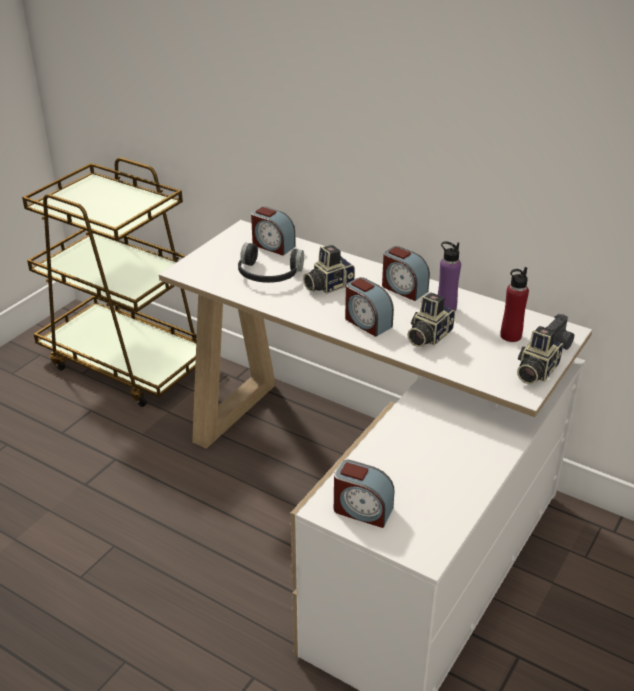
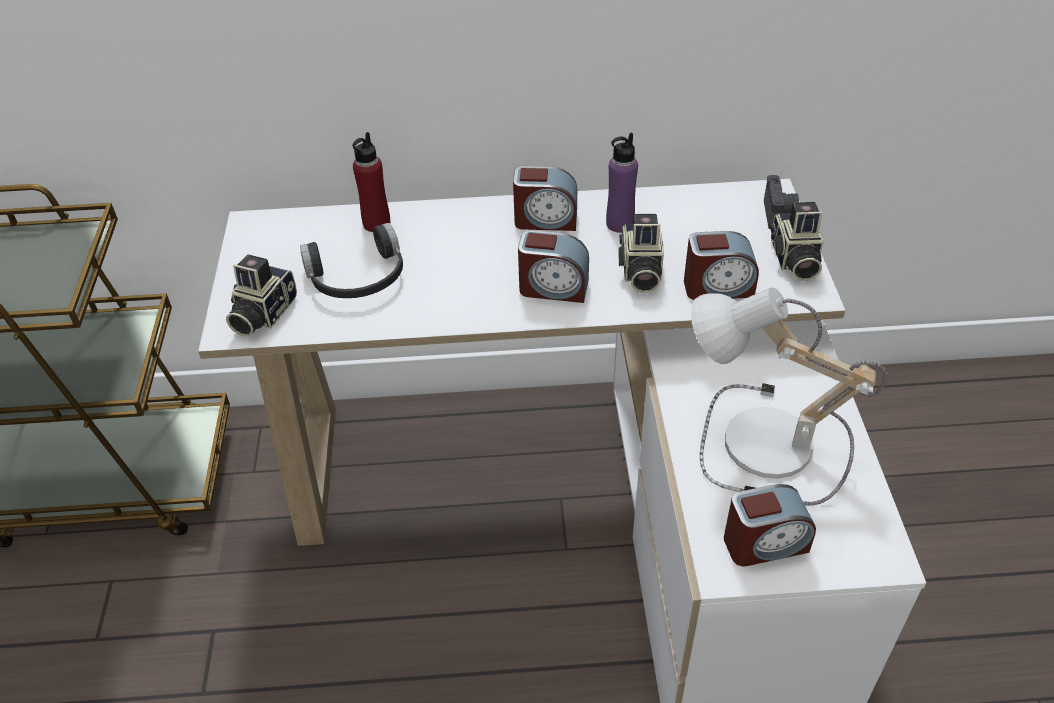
camera: 35 degrees left, 10 degrees up
alarm clock [251,206,296,256] -> alarm clock moved to [684,231,759,300]
camera [303,245,355,294] -> camera moved to [226,254,297,337]
red bottle [500,267,529,342] -> red bottle moved to [353,132,390,232]
none -> table lamp [691,287,888,506]

